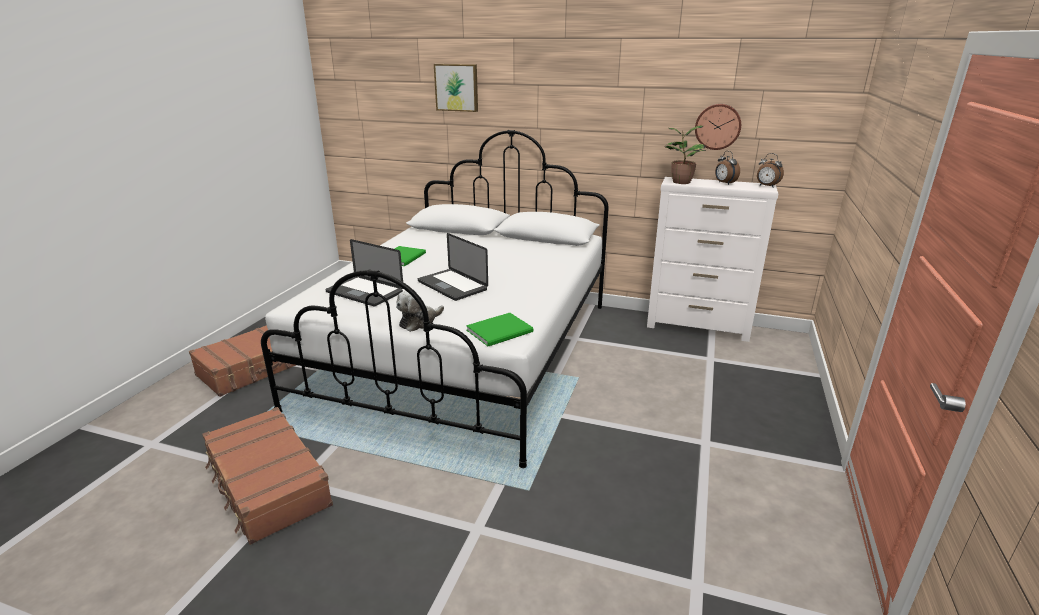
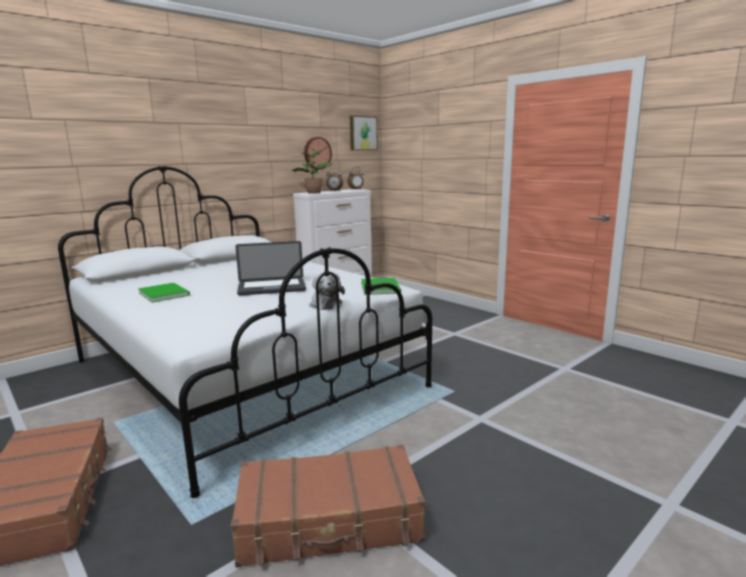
camera: 60 degrees left, 10 degrees down
laptop [325,239,403,307] -> none
picture [434,64,478,112] -> picture moved to [350,115,378,151]

